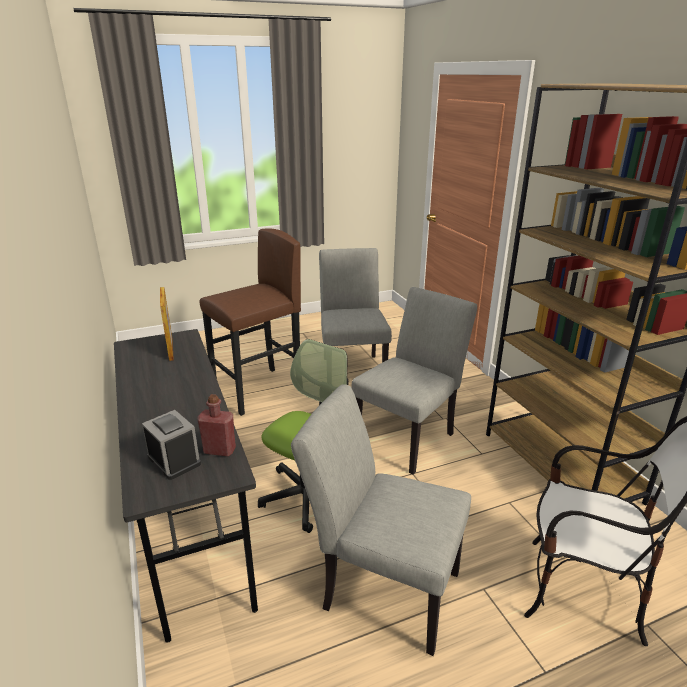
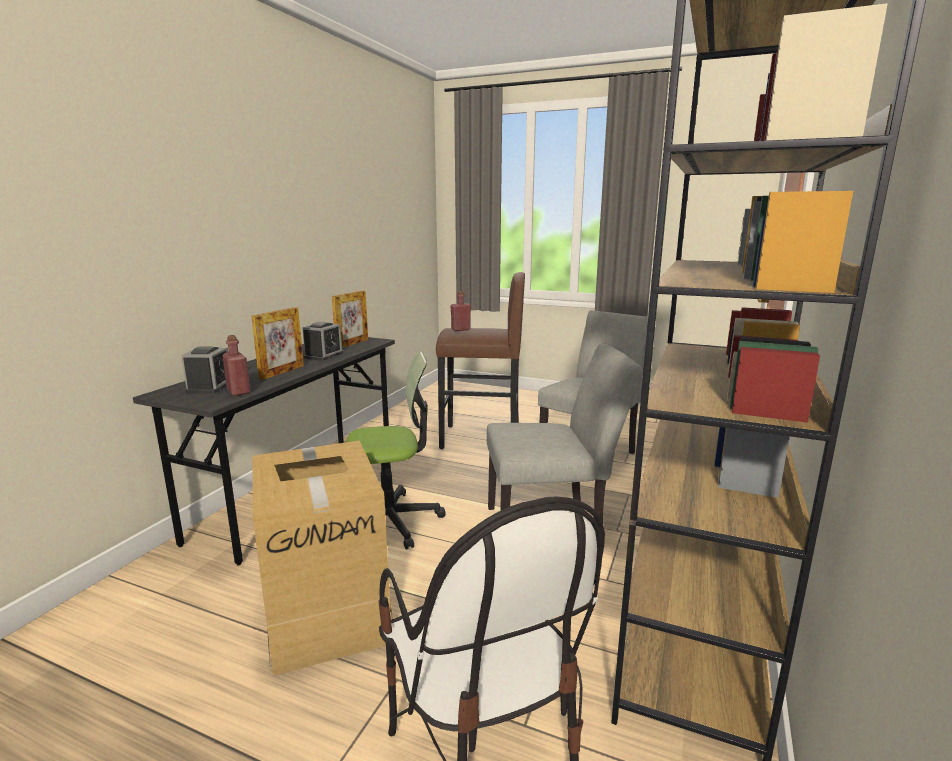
camera: 45 degrees right, 10 degrees down
grey chair [291,384,471,656] -> cardboard box [253,441,393,676]
none -> picture frame [251,307,304,380]
none -> alarm clock [302,322,343,361]
none -> red bottle [450,291,471,331]

